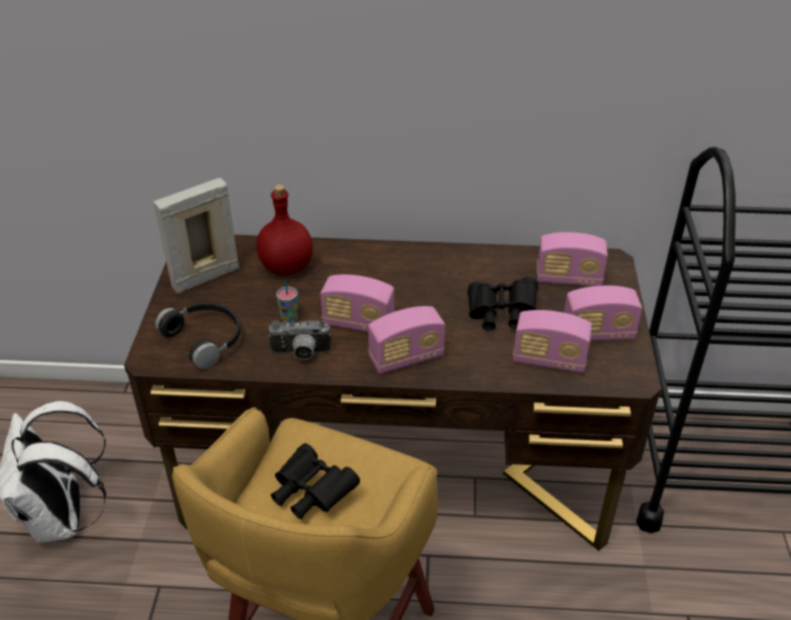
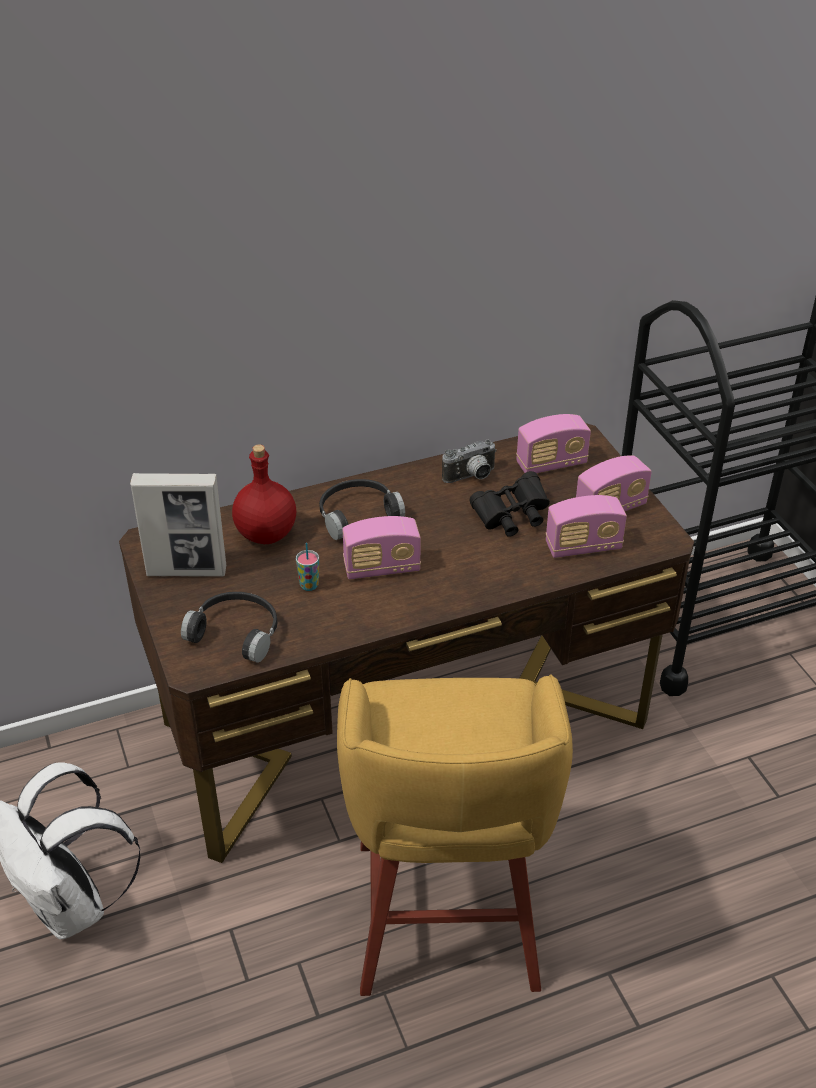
camera: 25 degrees left, 0 degrees up
picture frame [153,178,239,294] -> picture frame turned 120 degrees counterclockwise [130,473,226,577]
camera [268,320,331,360] -> camera moved to [442,440,497,483]
black binoculars [271,443,360,519] -> none
radio [368,306,445,374] -> none
none -> black headphones [319,479,405,540]

